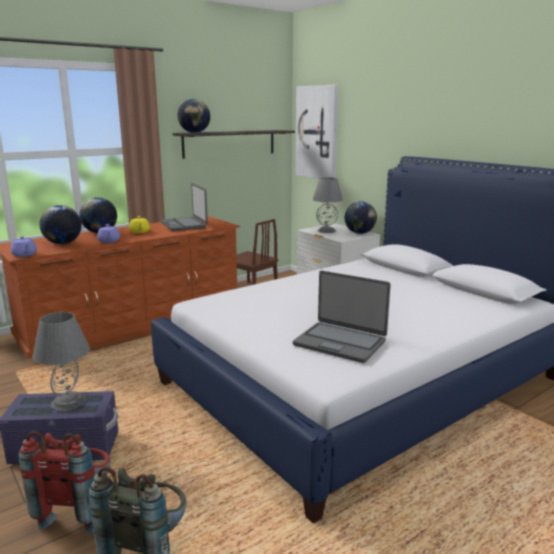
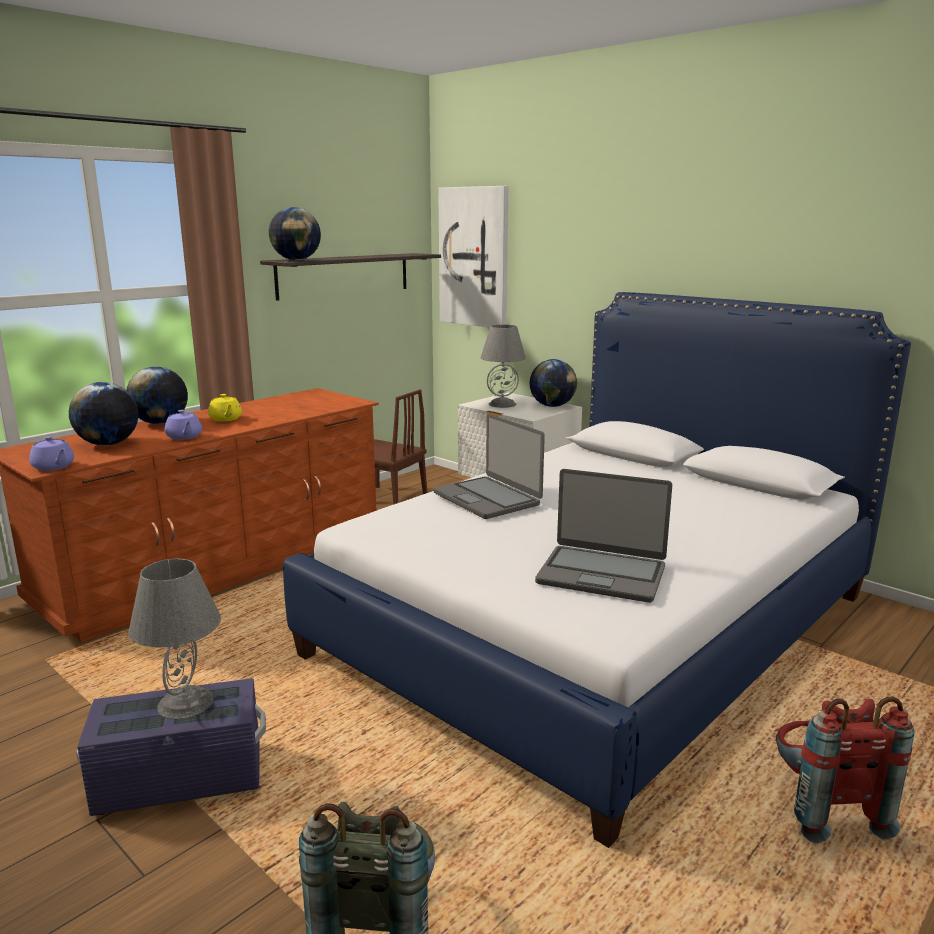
camera: 10 degrees left, 0 degrees up
red backpack [18,431,111,534] -> red backpack moved to [776,696,914,843]
laptop [160,183,208,231] -> laptop moved to [434,414,545,519]

